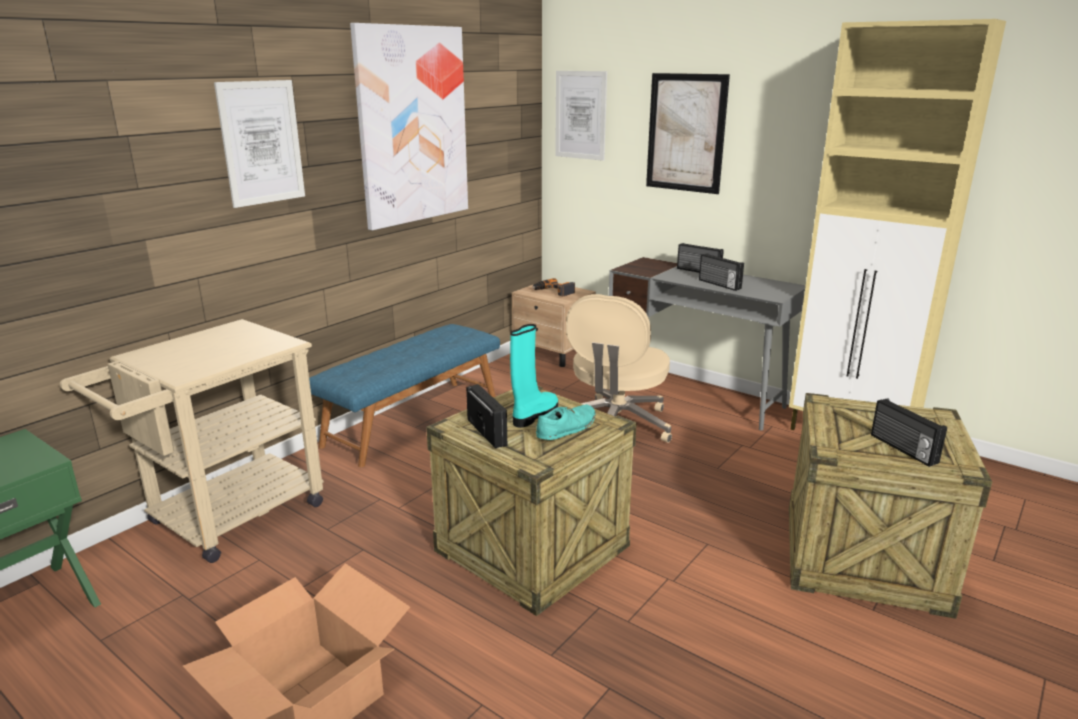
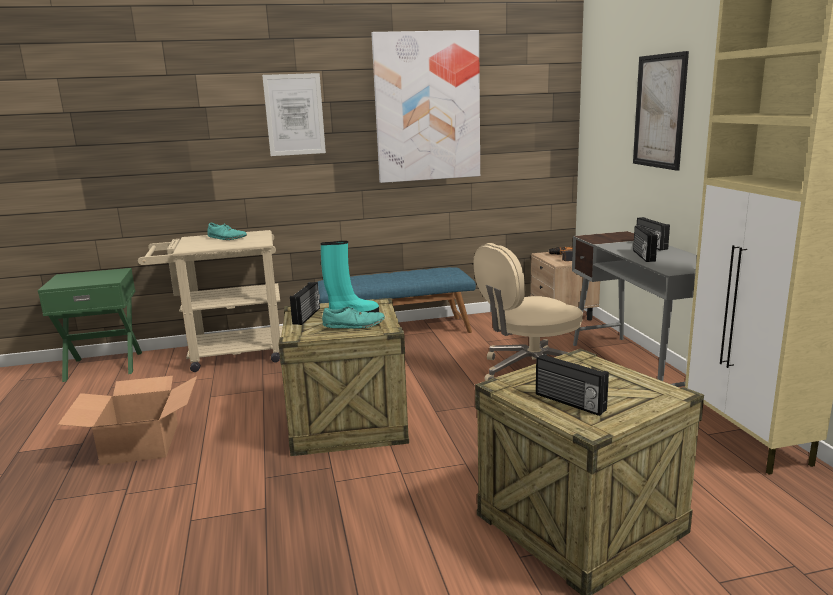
camera: 40 degrees right, 5 degrees down
picture [555,71,607,161] -> none
radio [871,398,947,467] -> radio turned 60 degrees counterclockwise [536,354,609,416]
none -> turquoise shoe [207,223,247,240]

